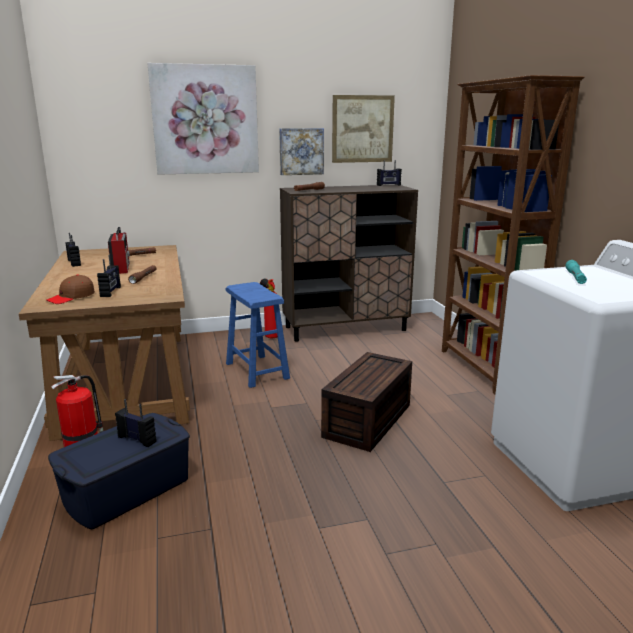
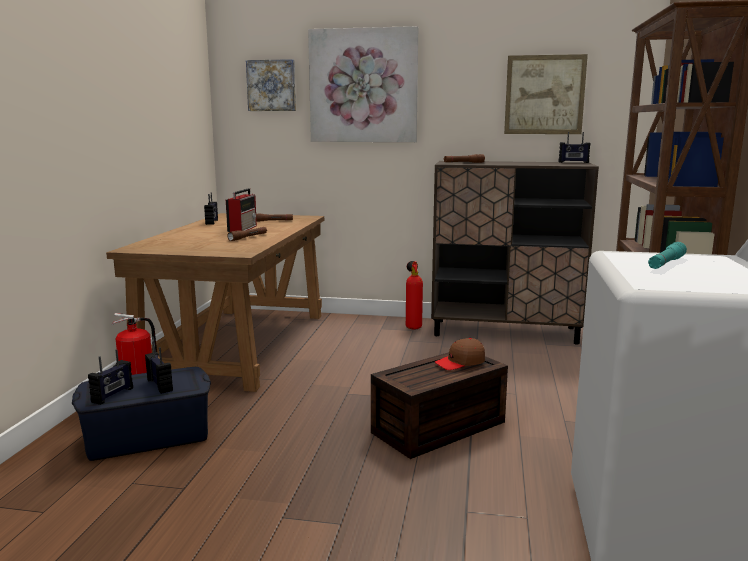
camera: 25 degrees right, 5 degrees down
brown cap [46,275,95,304] -> brown cap moved to [435,338,485,370]
radio [97,255,121,297] -> radio moved to [88,349,133,405]
blue stool [226,282,290,388] -> none
picture [279,128,324,175] -> picture moved to [246,59,296,111]

